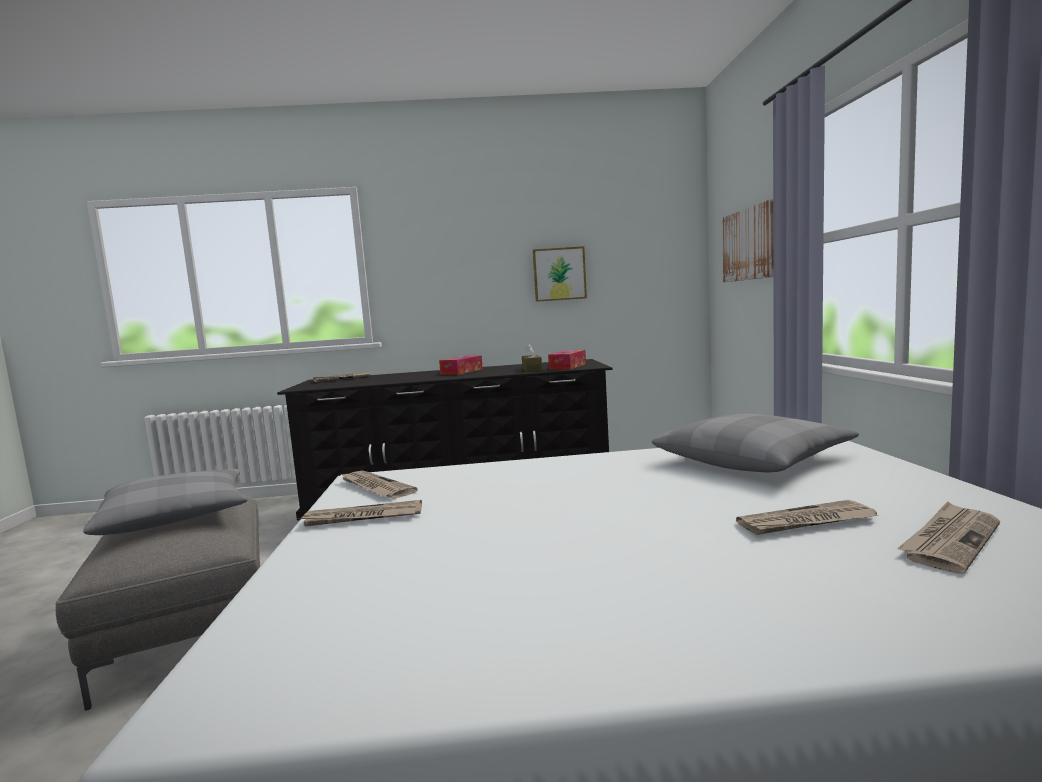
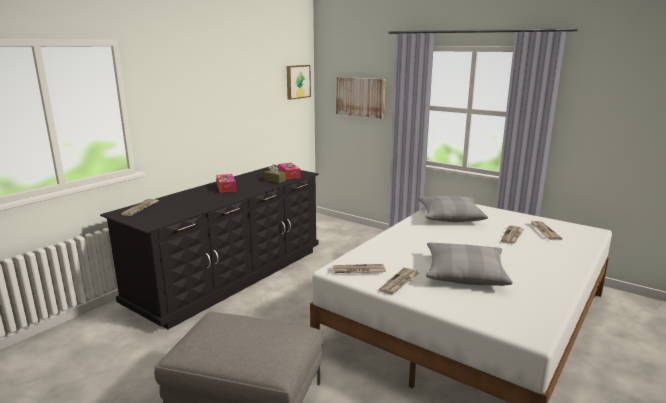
camera: 50 degrees left, 10 degrees up
grey pillow [83,469,247,535] -> grey pillow moved to [426,242,513,286]
picture [533,246,587,302] -> picture moved to [287,65,311,100]

